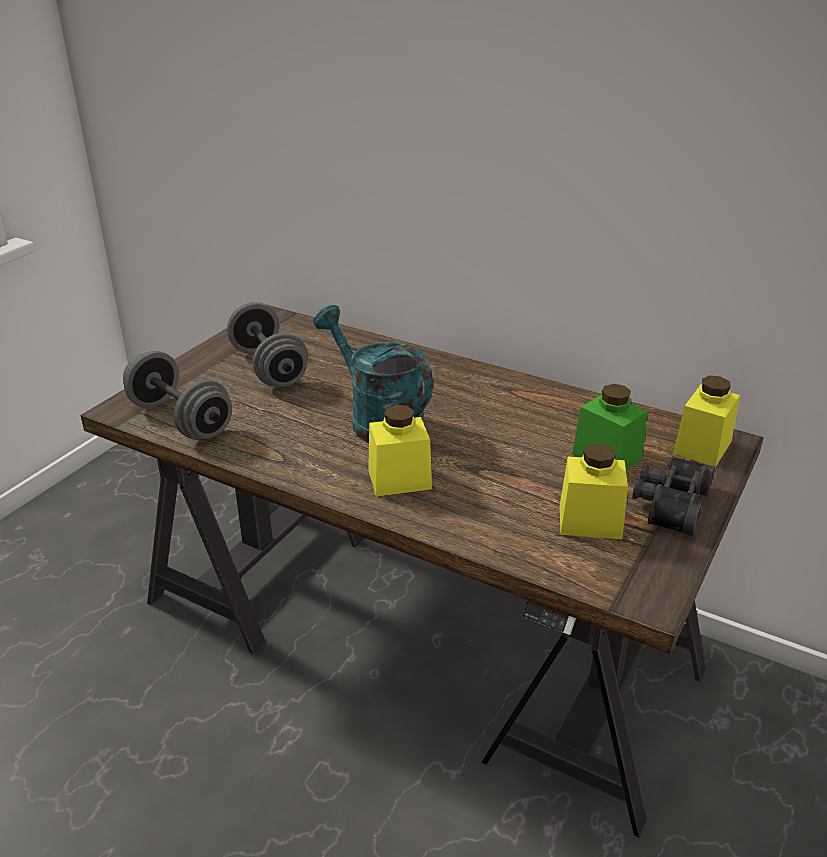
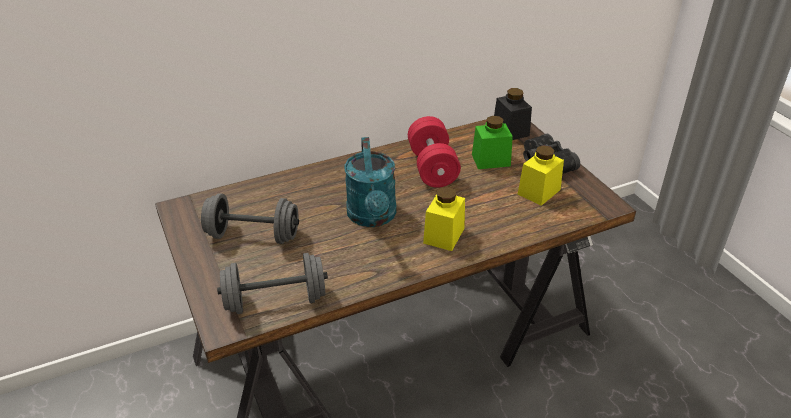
camera: 55 degrees left, 5 degrees up
turquoise watering can [313,305,433,443] -> turquoise watering can turned 90 degrees counterclockwise [344,137,397,227]
yellow jar [673,376,740,467] -> black jar [494,88,532,140]
none -> red dumbbell [408,116,461,188]

